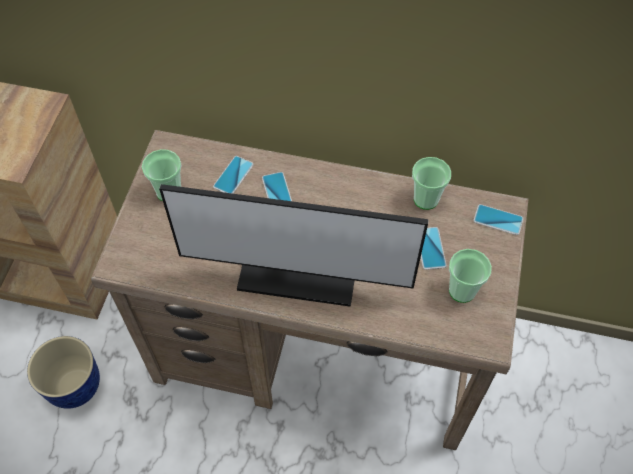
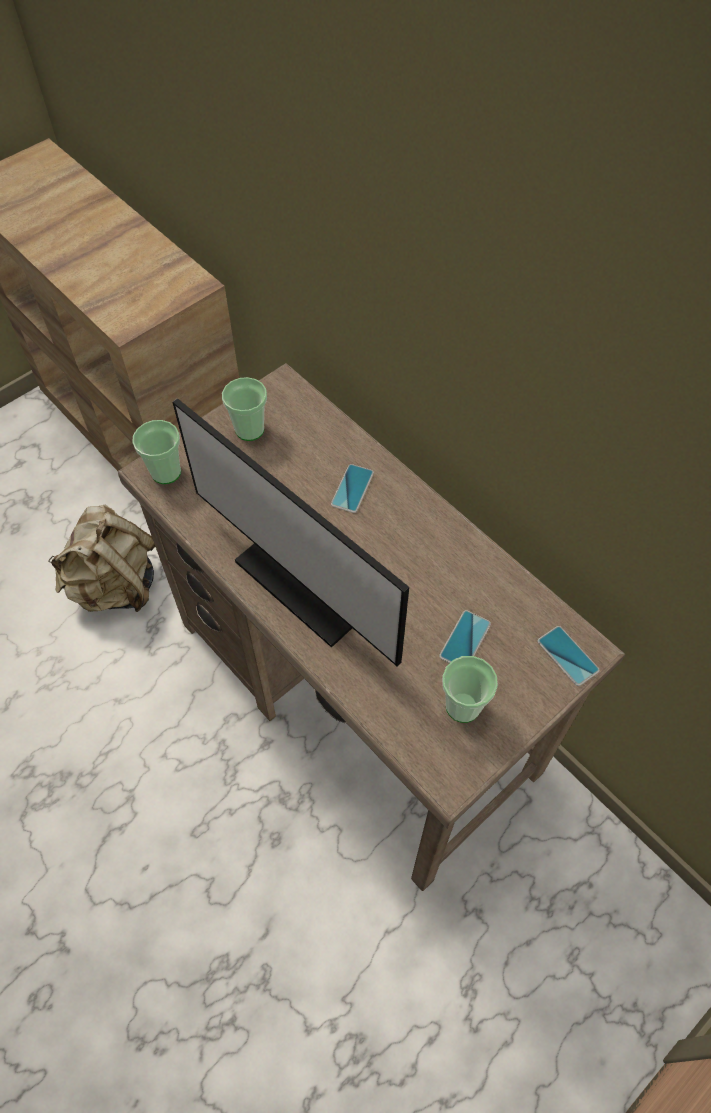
camera: 35 degrees right, 0 degrees up
planter [27,336,100,409] -> beige backpack [48,505,155,612]
phone [213,156,254,194] -> none
cup [412,157,451,210] -> cup moved to [132,420,181,484]

